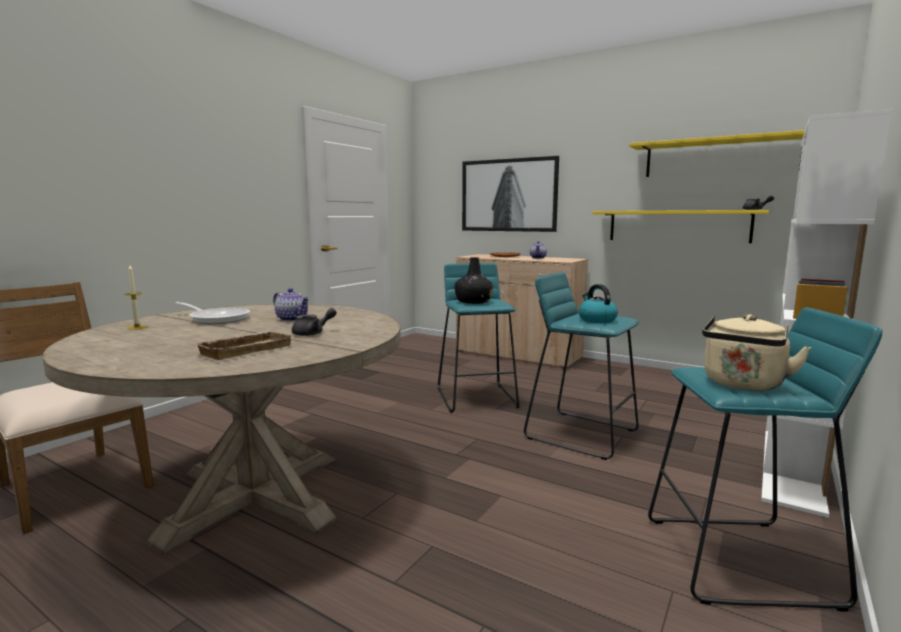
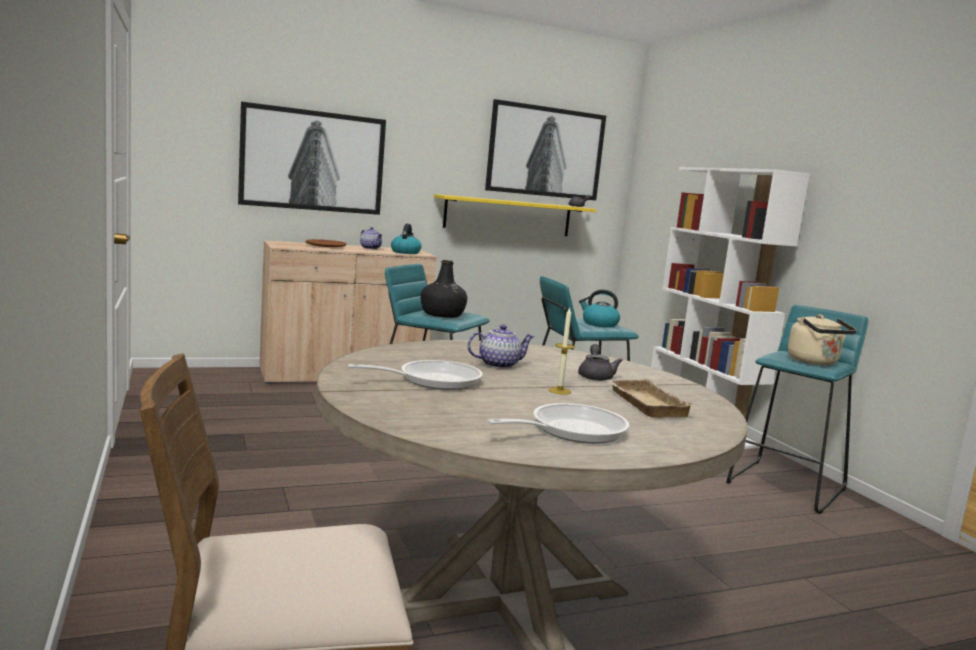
camera: 55 degrees left, 0 degrees up
candle [125,265,147,330] -> candle moved to [548,307,575,395]
yellow shelf [629,130,805,177] -> picture [485,99,606,200]
none -> kettle [391,224,421,254]
none -> frying pan [487,403,629,444]

